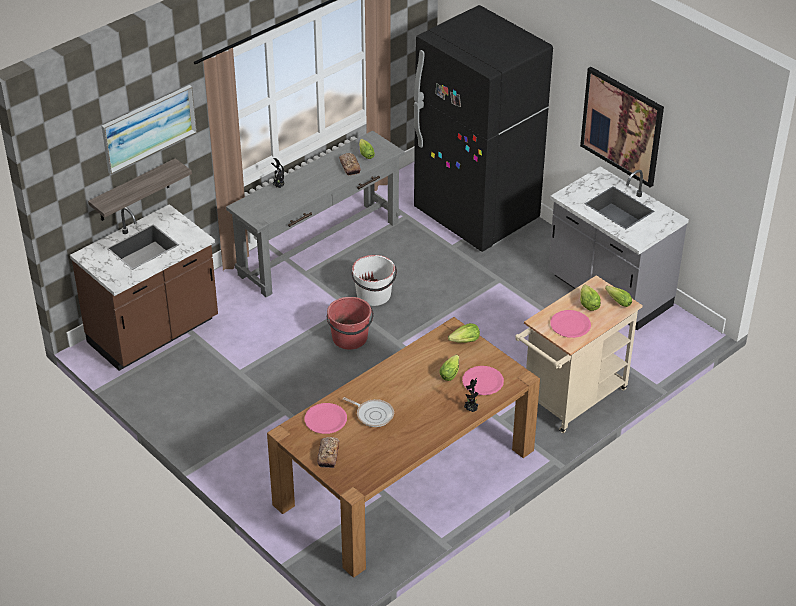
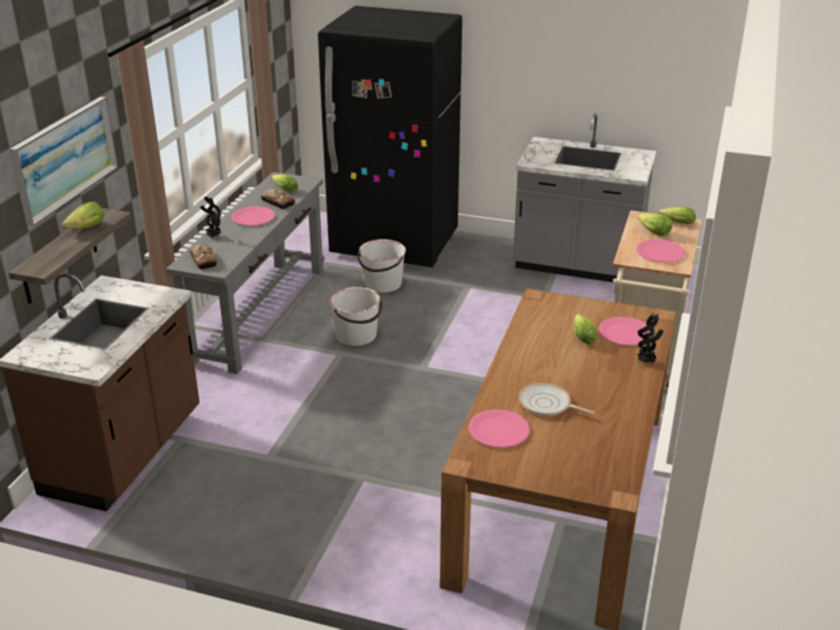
camera: 30 degrees left, 10 degrees down
bread [317,437,339,468] -> bread moved to [189,244,217,270]
red bucket [326,297,374,350] -> none
frying pan [343,397,394,427] -> frying pan turned 150 degrees counterclockwise [519,383,595,416]
lettuce [448,323,480,343] -> lettuce moved to [62,202,104,229]
picture [580,67,664,188] -> none
none -> pink plate [231,206,275,226]
none -> white bucket [357,239,406,293]

